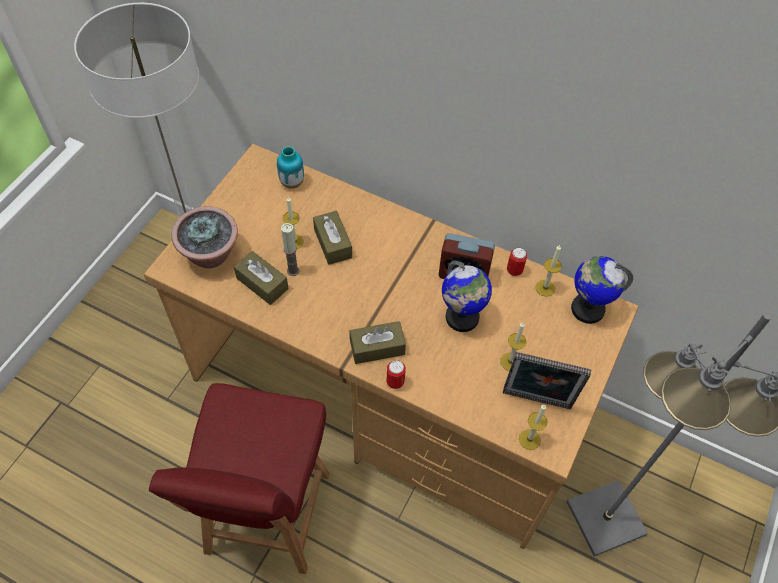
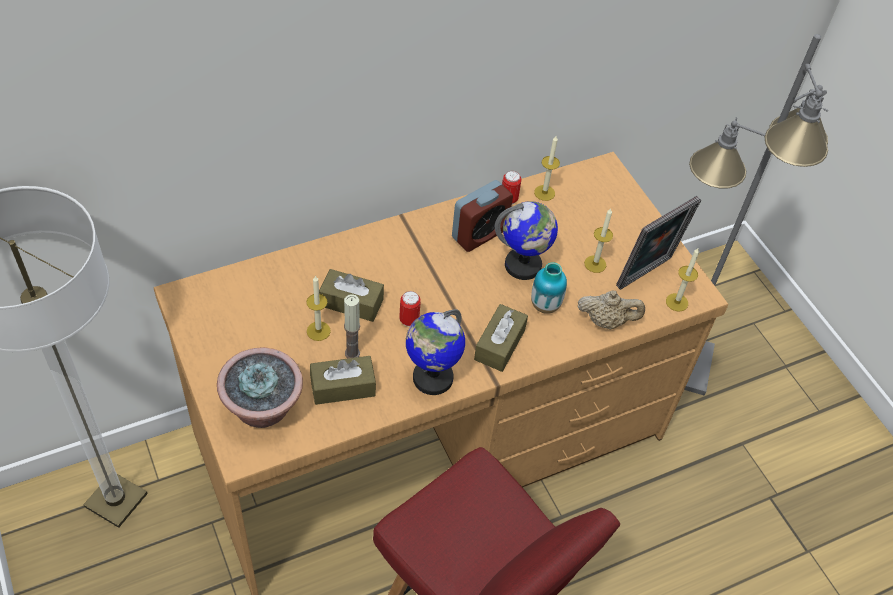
camera: 55 degrees left, 5 degrees down
vase [277,146,304,189] -> vase moved to [531,262,567,314]
can [387,360,406,389] -> can moved to [399,291,421,327]
globe [571,256,633,324] -> globe moved to [406,309,465,395]
none -> beige teapot [578,291,645,330]

